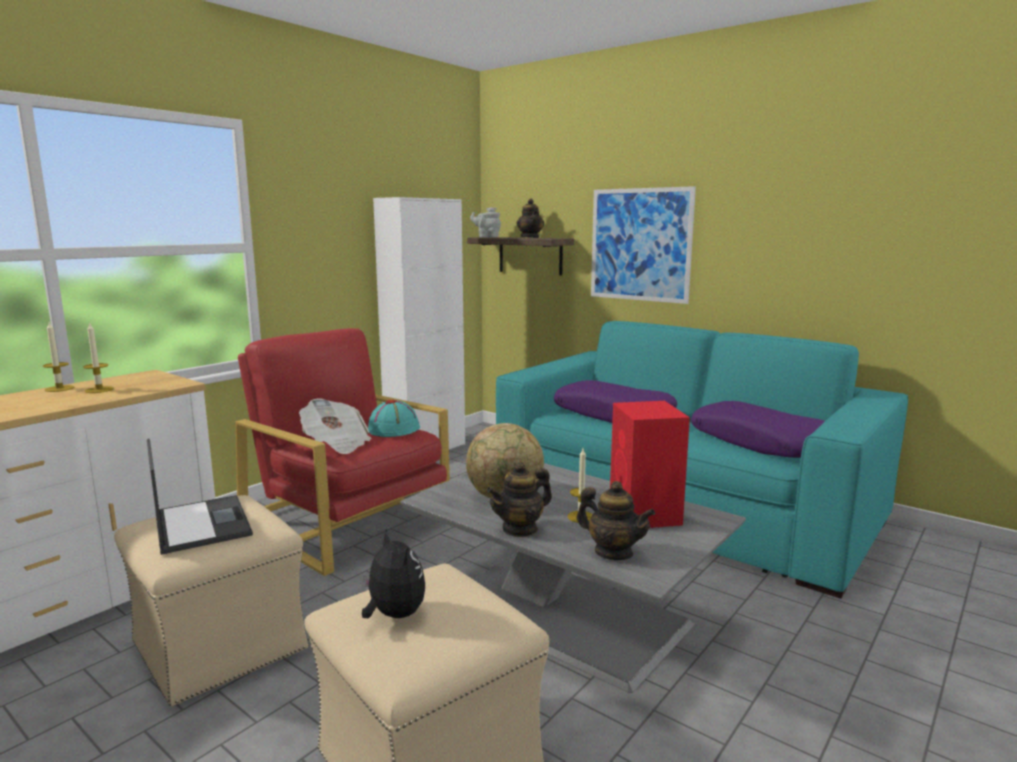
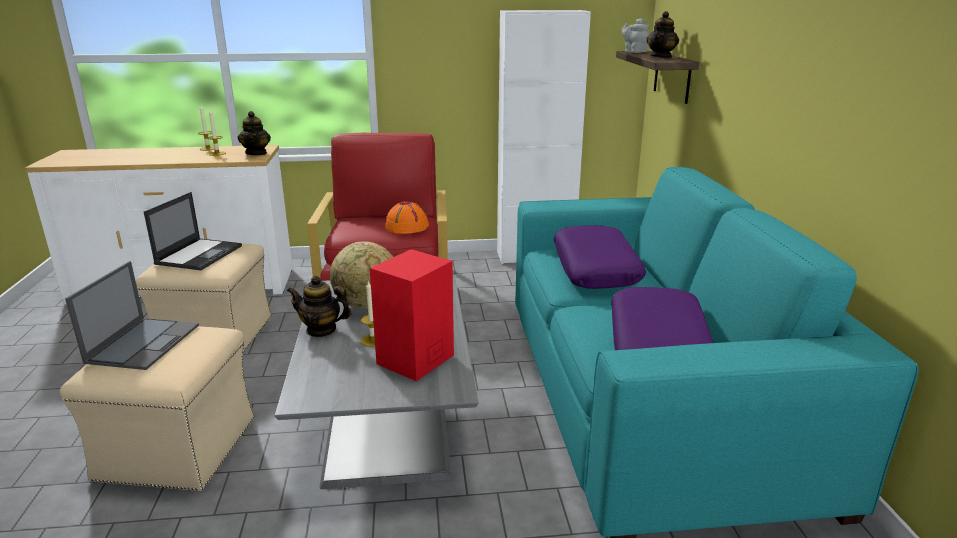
camera: 45 degrees right, 10 degrees up
newspaper [299,399,371,454] -> none
plush toy [362,529,425,618] -> laptop [65,261,199,370]
turquoise hat [368,400,420,437] -> orange hat [385,201,429,234]
teapot [577,481,655,560] -> teapot moved to [238,111,271,155]
picture [591,186,696,304] -> none

